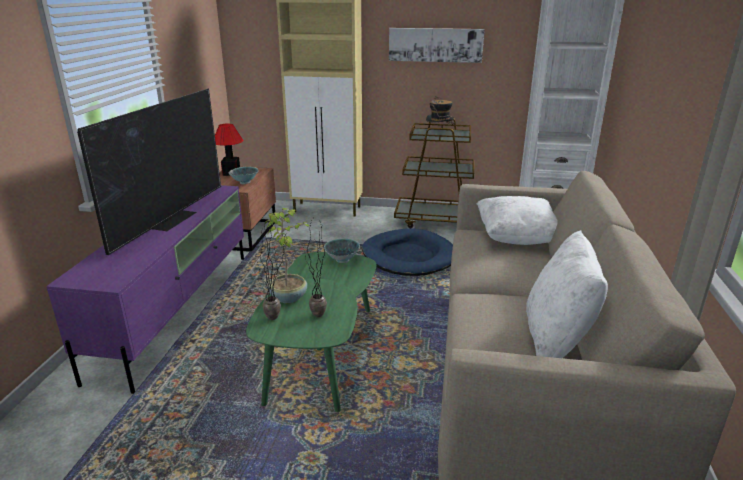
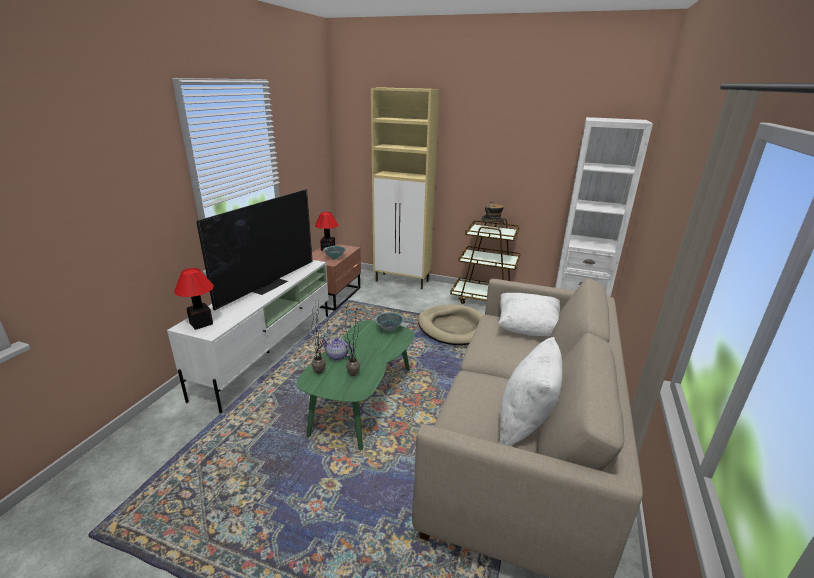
camera: 10 degrees right, 0 degrees up
purple tv stand [46,185,244,394] -> white tv stand [167,260,328,413]
potted plant [265,208,309,303] -> teapot [321,338,354,361]
blue dog bed [362,228,453,276] -> beige dog bed [418,304,483,345]
picture [389,28,485,63] -> none
none -> table lamp [174,268,214,330]

